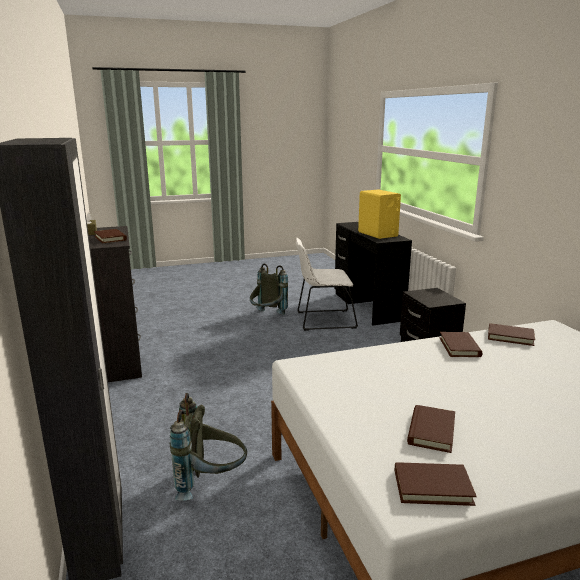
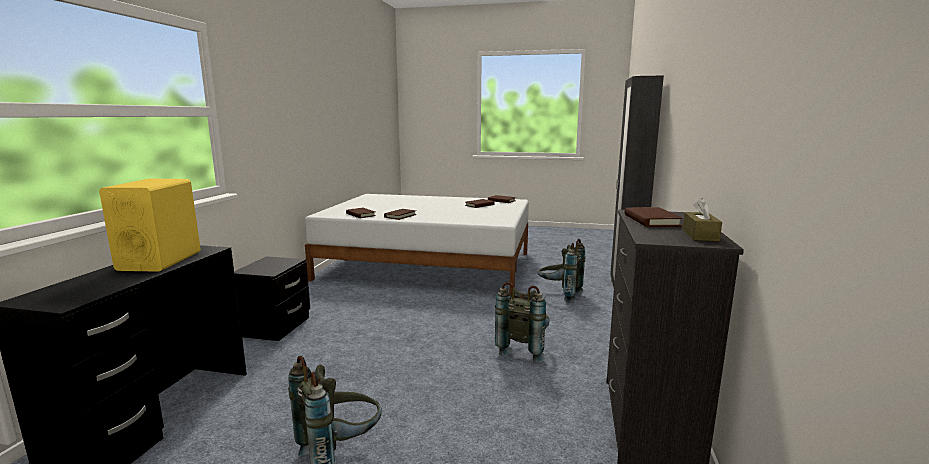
camera: 150 degrees left, 5 degrees down
white chair [296,238,358,331] -> none
none -> grey backpack [495,282,550,363]

